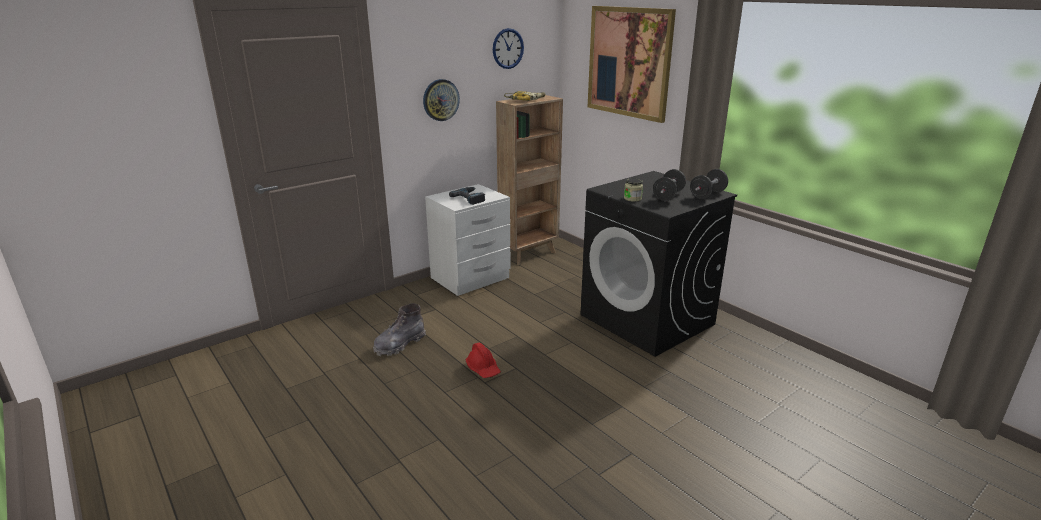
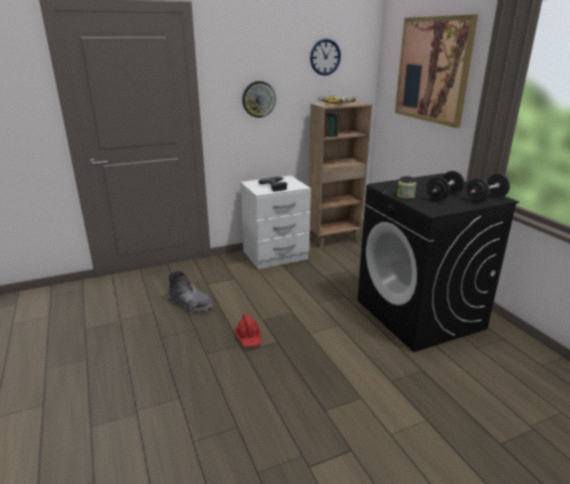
camera: 15 degrees right, 0 degrees up
grey boot [373,303,426,356] -> grey boot turned 120 degrees counterclockwise [168,271,213,313]

